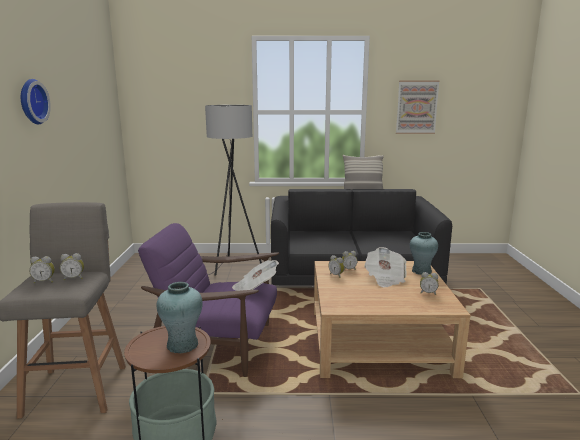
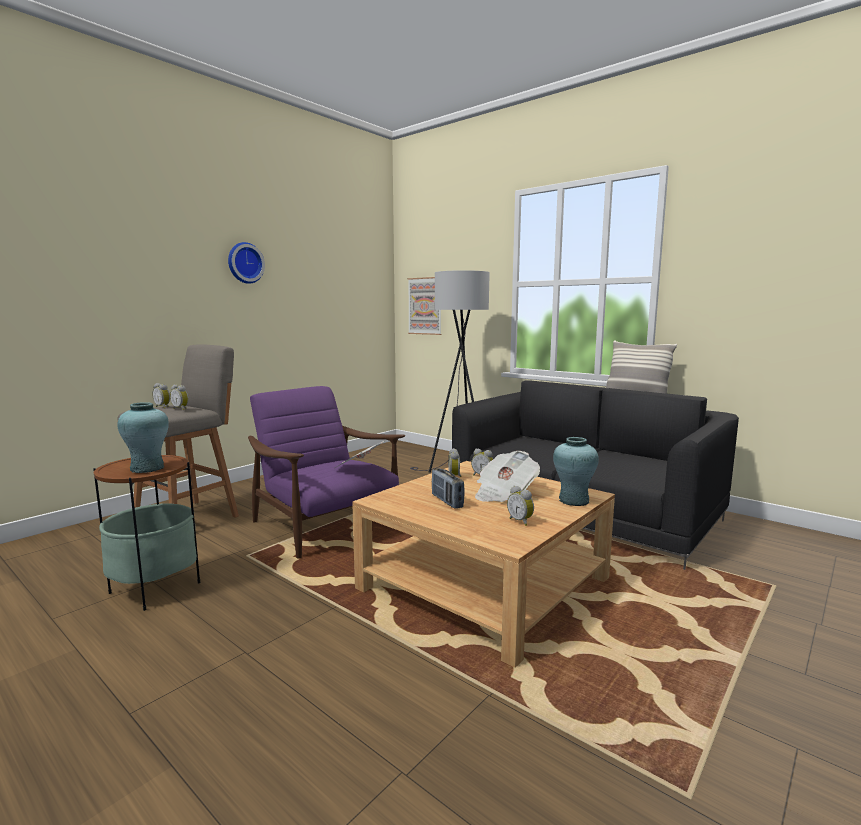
camera: 40 degrees right, 5 degrees down
picture [396,81,440,134] -> picture moved to [408,277,441,335]
none -> radio [432,468,465,509]

